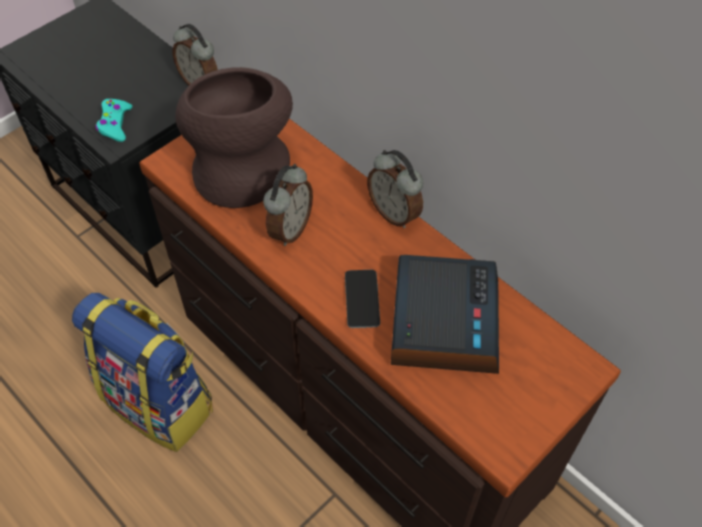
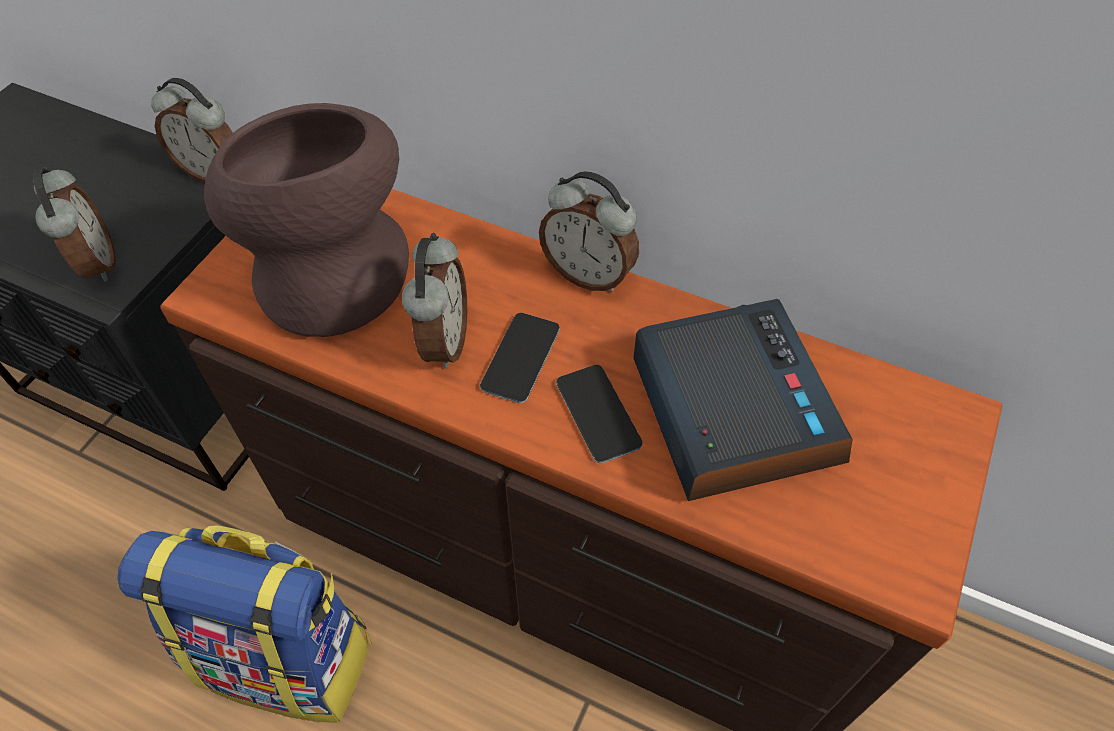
camera: 20 degrees left, 0 degrees up
turquoise game controller [96,99,132,142] -> alarm clock [33,167,116,282]
none -> phone [480,313,560,403]

